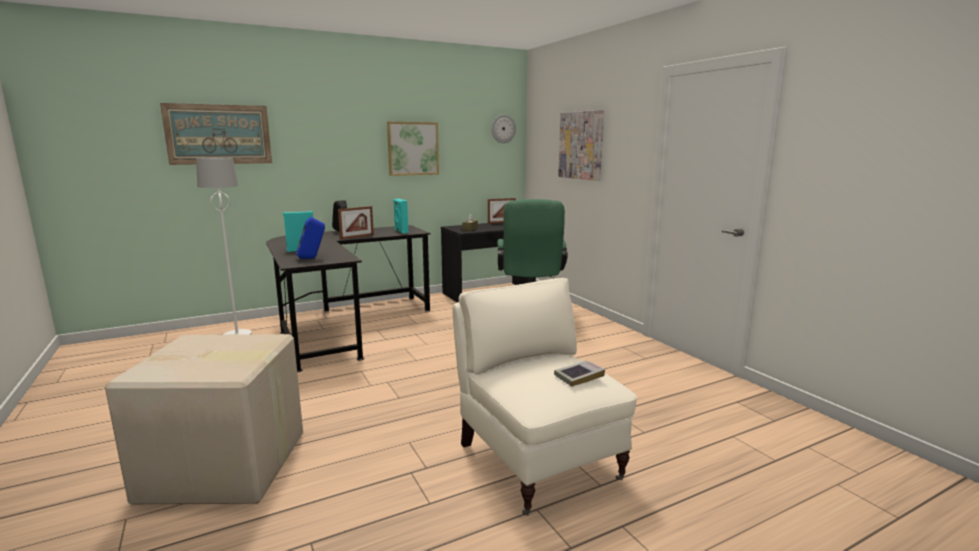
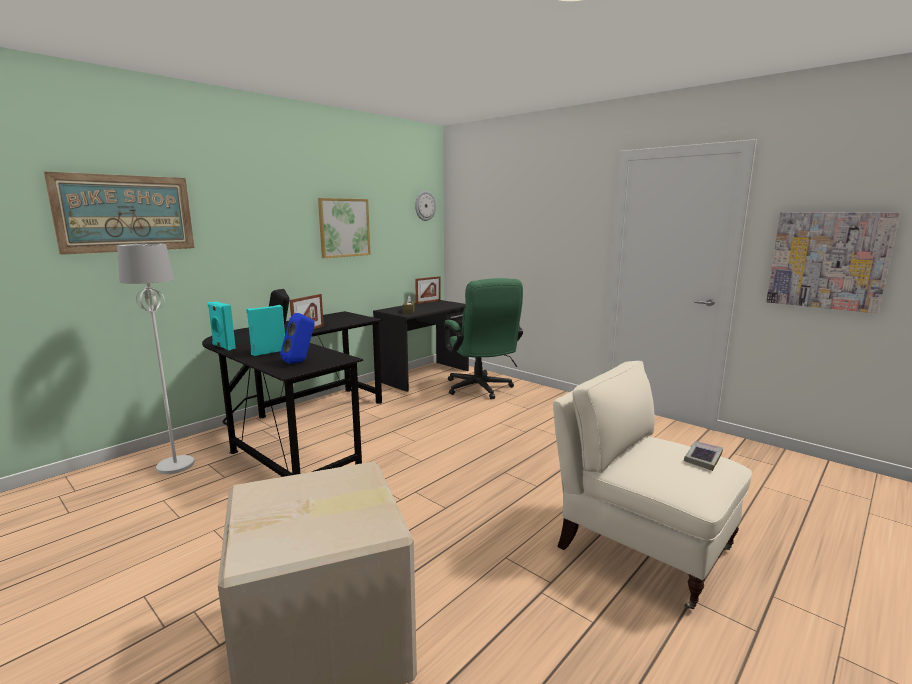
camera: 20 degrees left, 0 degrees up
turquoise speaker [393,199,408,234] -> turquoise speaker moved to [208,302,236,351]
picture [558,110,604,181] -> picture moved to [766,212,900,314]

